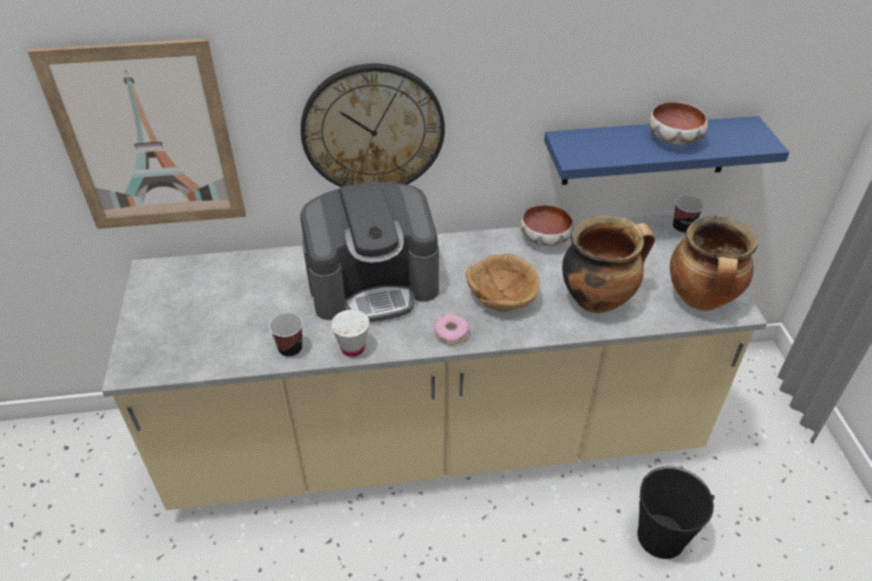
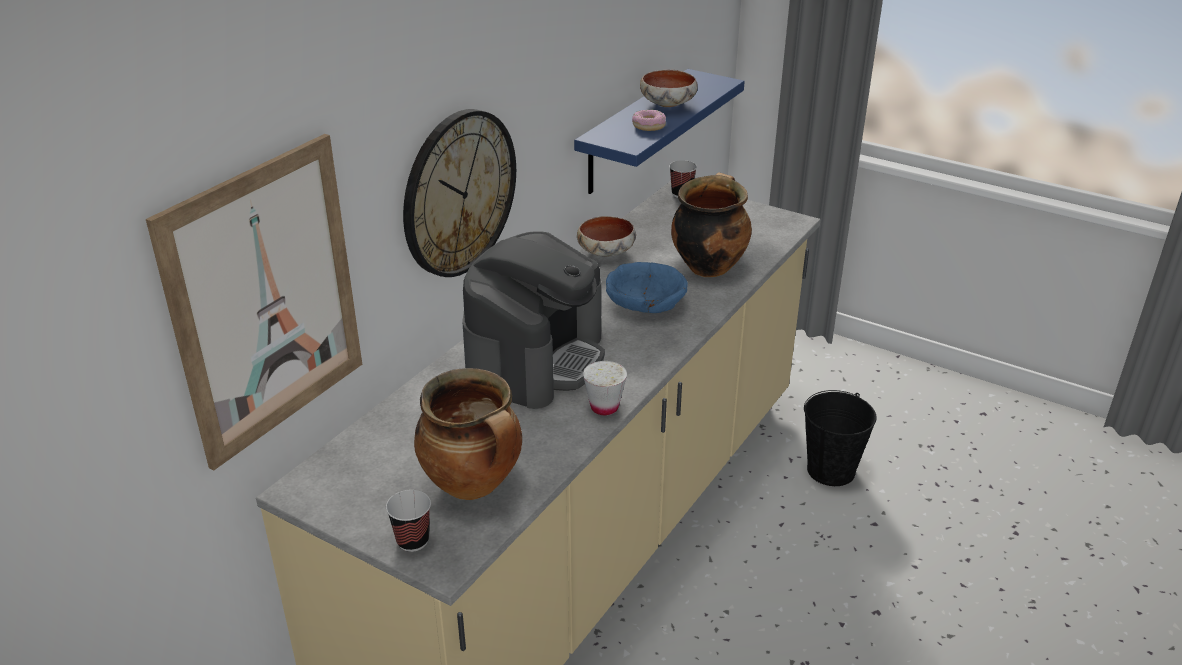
camera: 50 degrees left, 10 degrees down
cup [269,313,303,358] -> cup moved to [386,490,431,552]
donut [434,314,469,345] -> donut moved to [632,109,666,131]
brown bowl [466,254,540,312] -> blue bowl [606,262,688,313]
cooking pot [670,215,757,311] -> cooking pot moved to [414,368,522,500]

